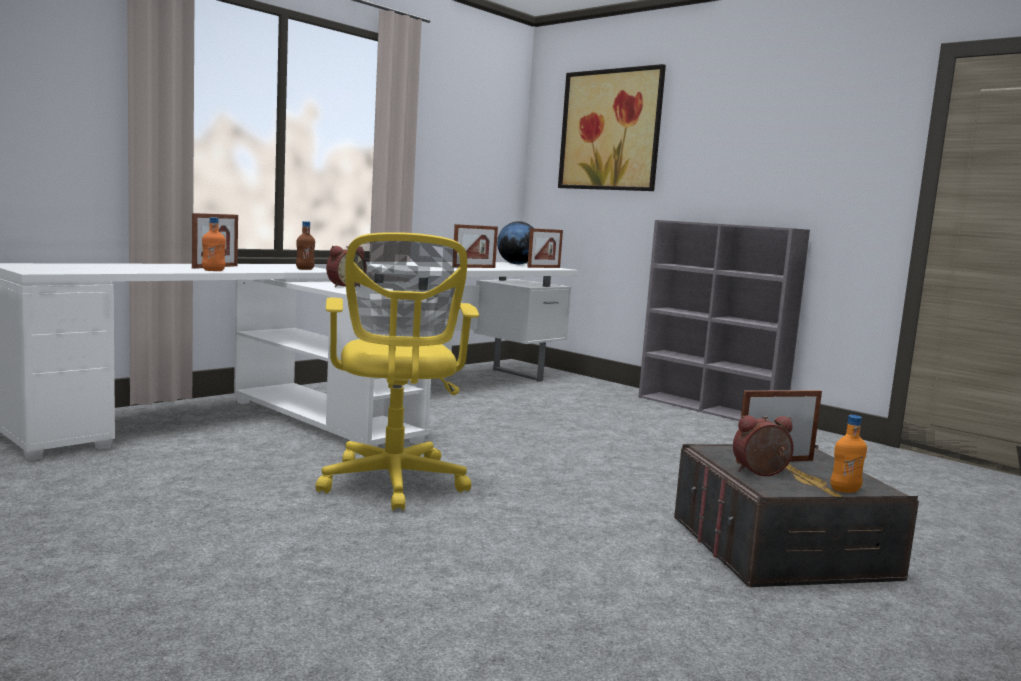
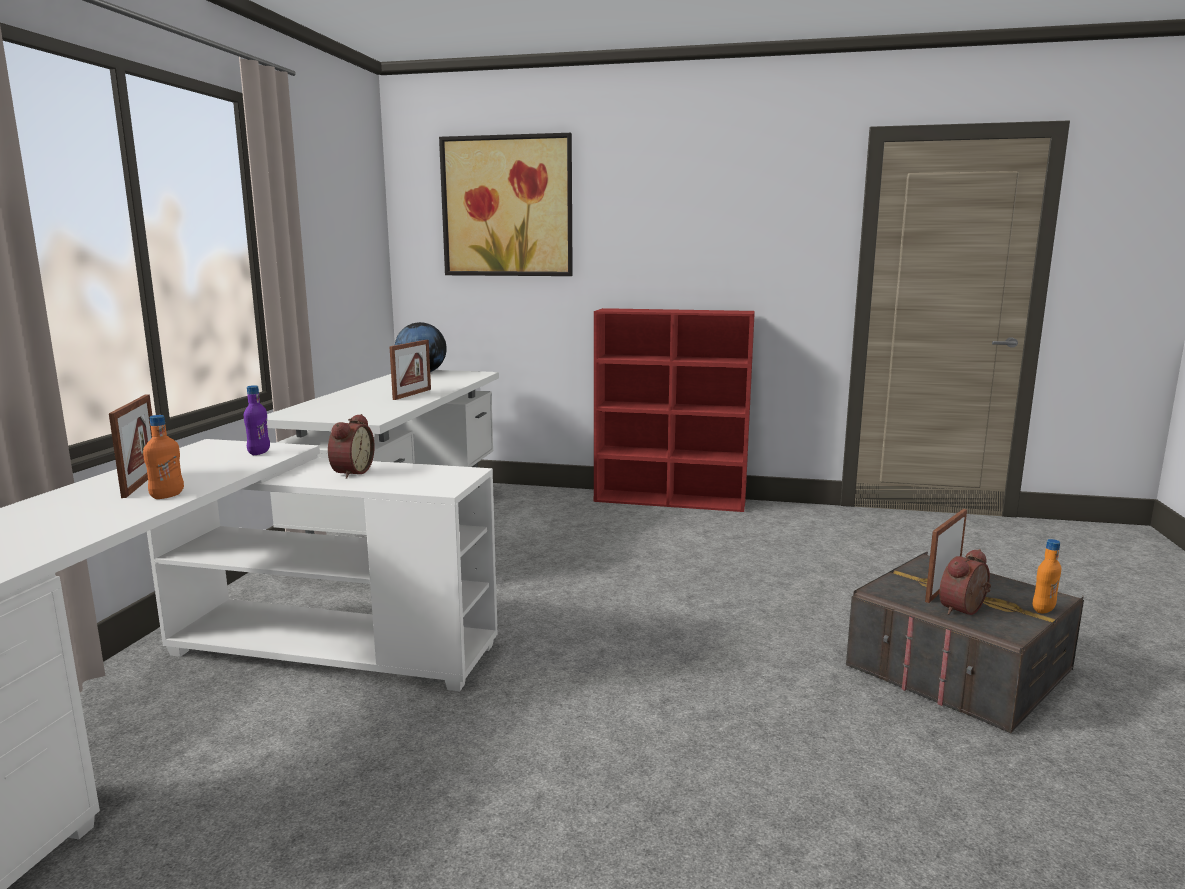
camera: 30 degrees left, 5 degrees up
brown bottle [296,221,315,270] -> purple bottle [244,385,270,455]
yellow office chair [316,232,479,511] -> none
picture frame [527,228,563,268] -> none
grey bookcase [638,220,810,421] -> red bookcase [594,308,755,512]

